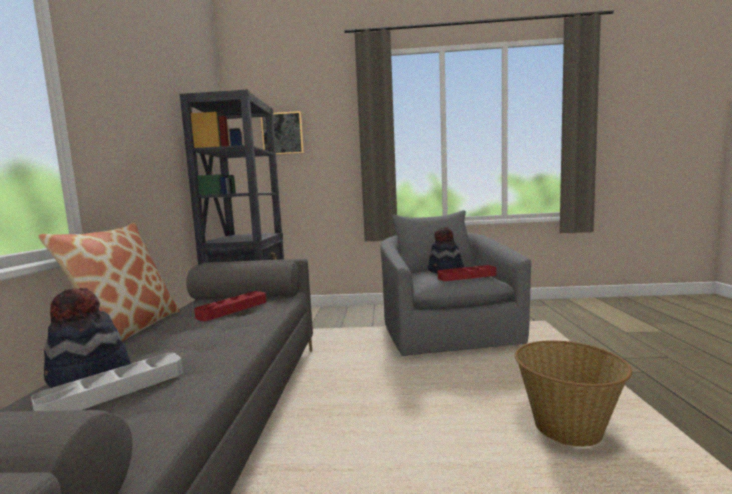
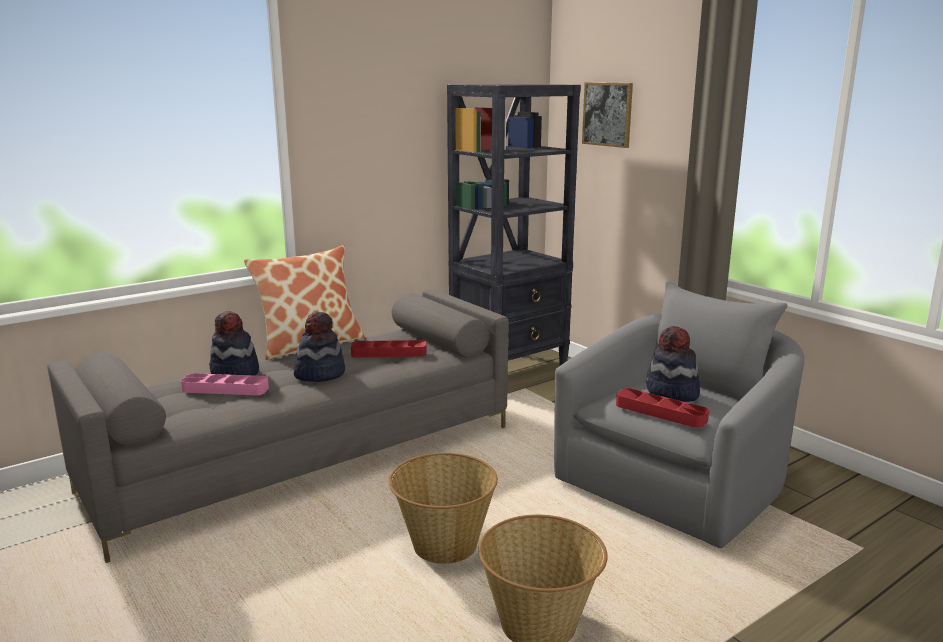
camera: 50 degrees right, 10 degrees up
grey tray [31,353,182,411] -> pink tray [181,373,269,395]
none -> hat [294,312,345,382]
none -> basket [388,453,498,564]

